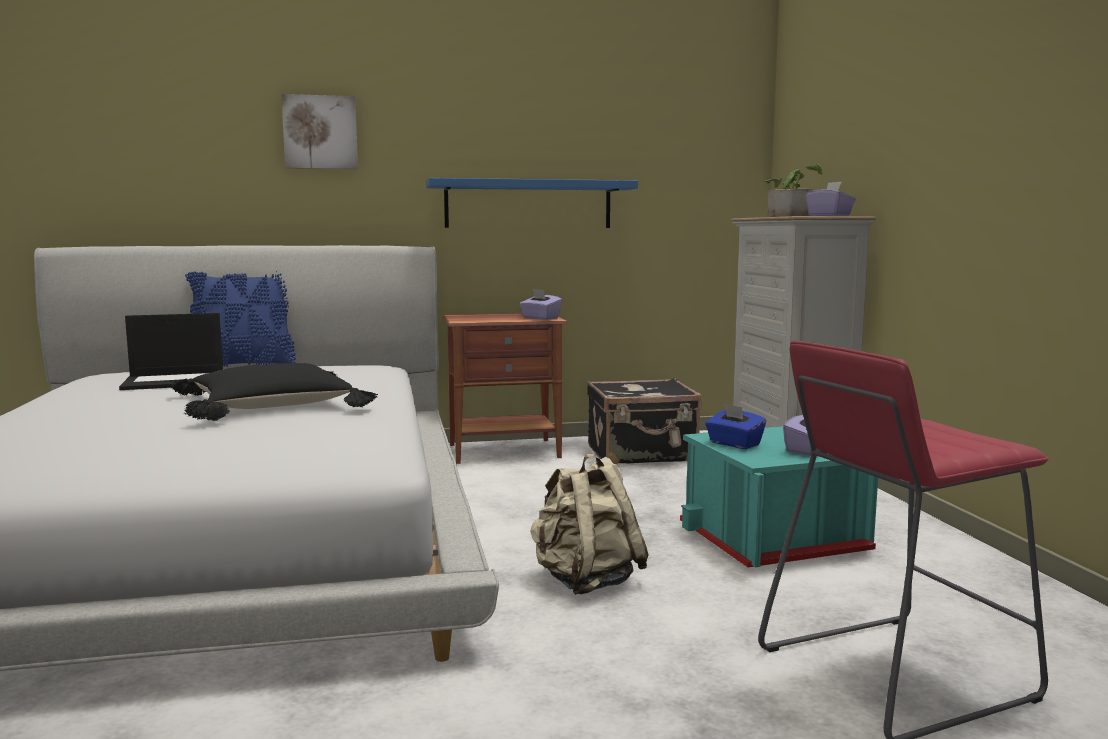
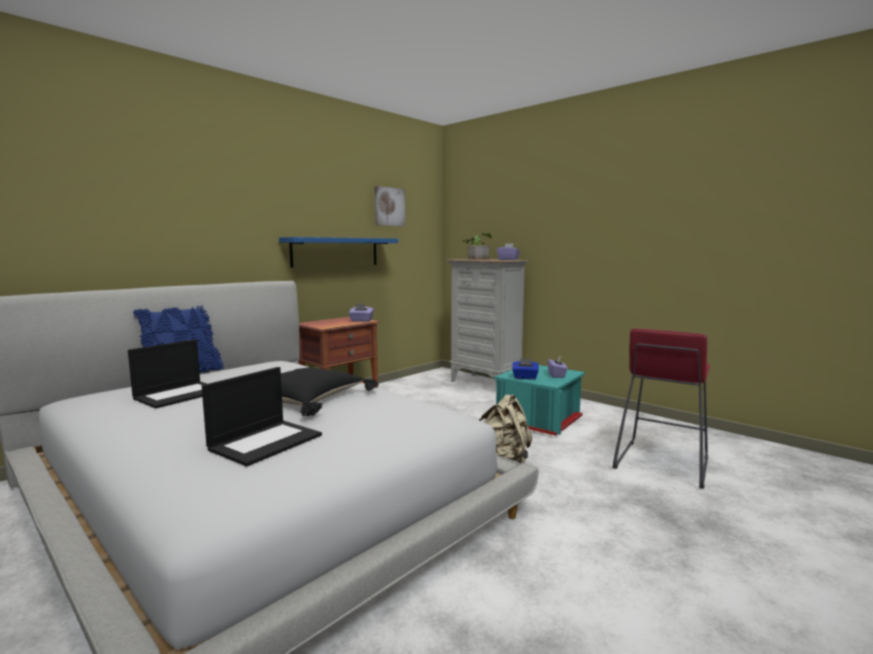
camera: 35 degrees left, 0 degrees up
picture [281,94,358,169] -> picture moved to [374,186,405,226]
black suitcase [587,378,702,464] -> none
none -> laptop [202,367,322,467]

